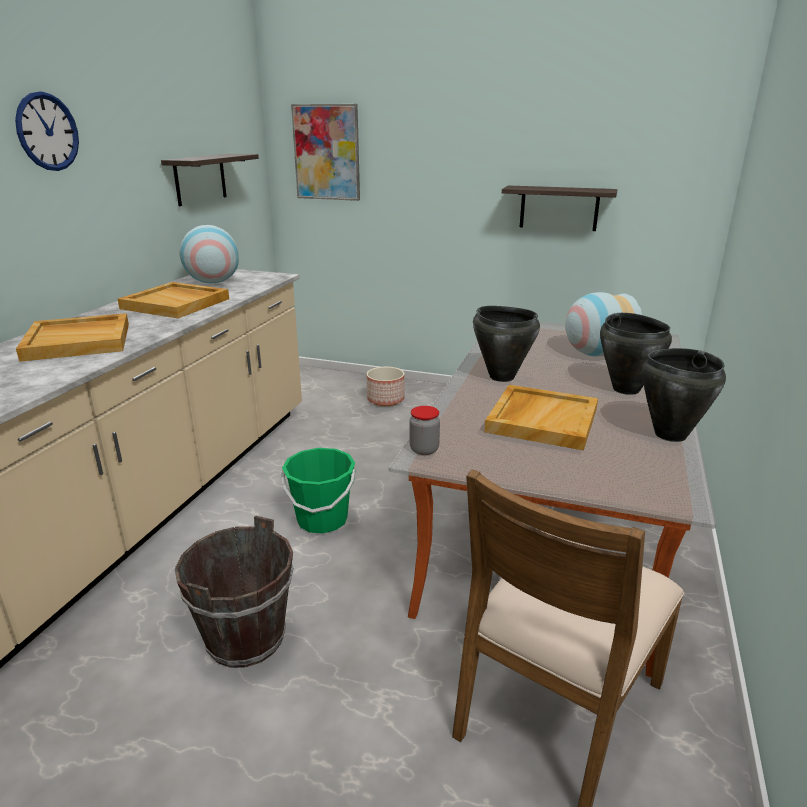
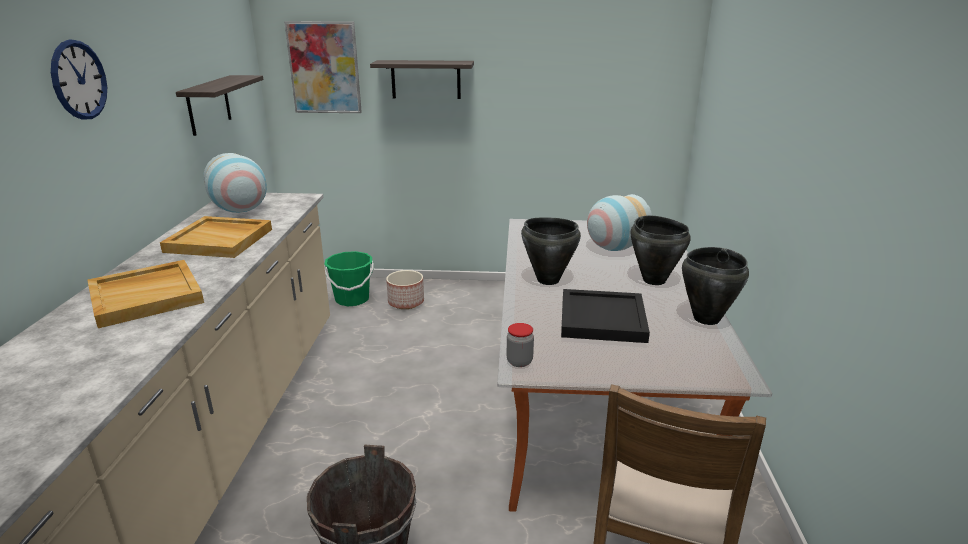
camera: 15 degrees left, 0 degrees up
green bucket [281,448,355,533] -> green bucket moved to [324,251,374,306]
beige tray [485,385,598,450] -> black tray [561,289,650,343]
shelf [502,185,618,231] -> shelf moved to [370,60,474,99]

